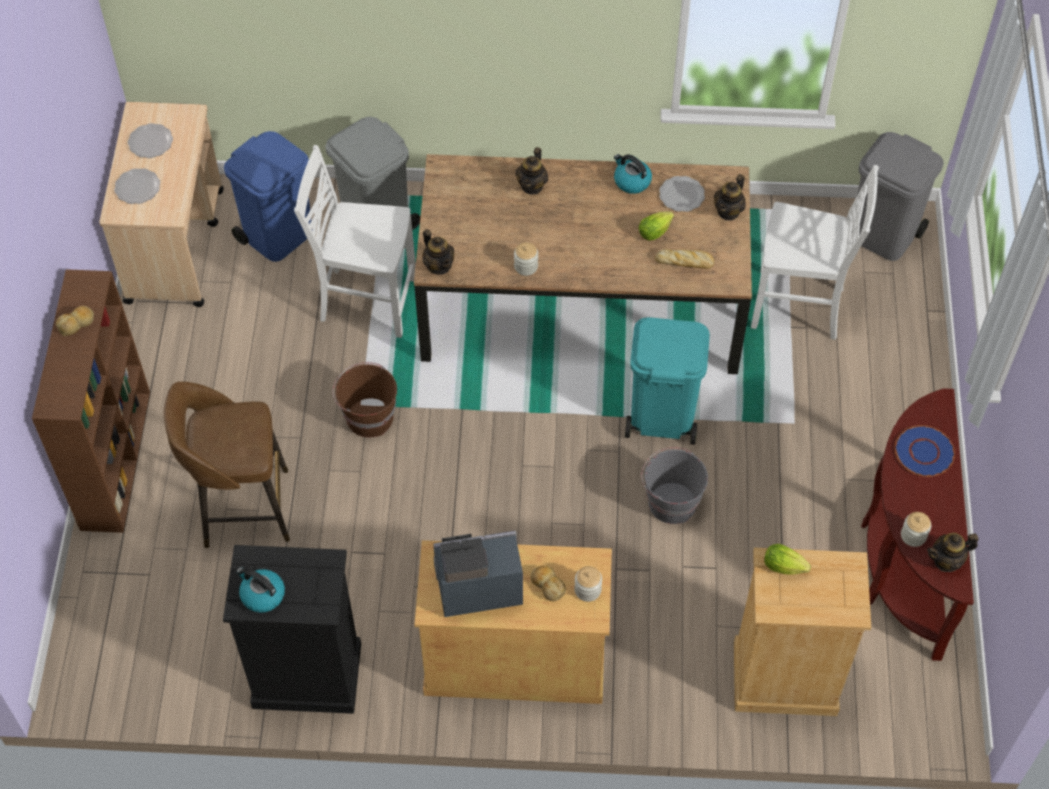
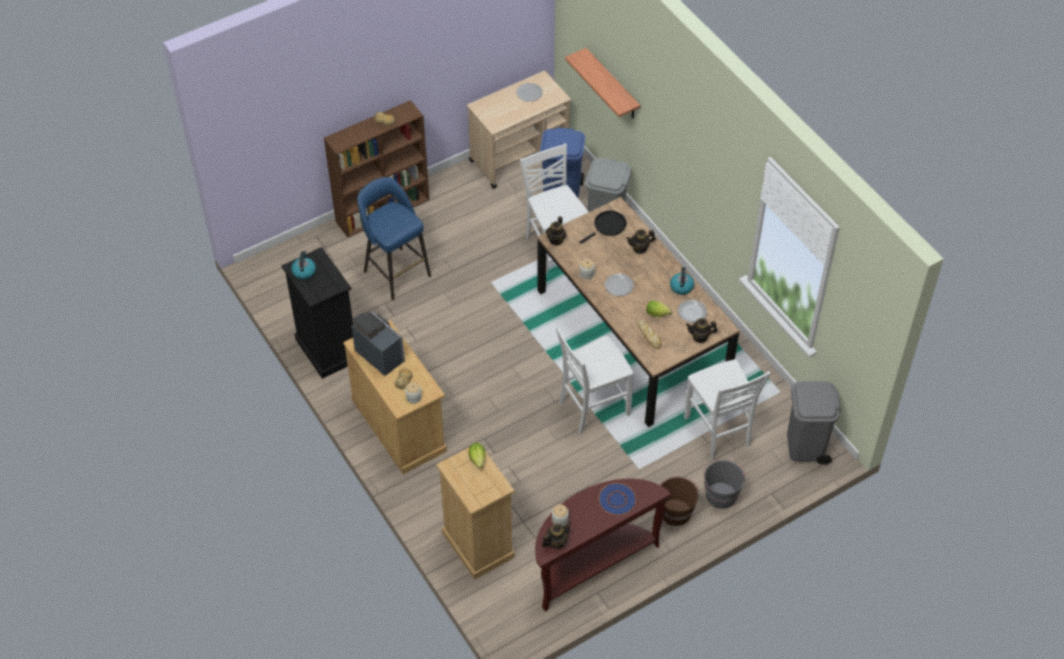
camera: 55 degrees right, 5 degrees down
plate [114,168,160,204] -> plate moved to [605,274,634,296]
brown stool [164,382,290,548] -> blue stool [357,177,431,300]
brown bucket [333,362,397,437] -> brown bucket moved to [659,476,699,526]
turquoise trash can [625,317,710,445] -> white chair [555,325,633,434]
grey bucket [641,447,708,524] -> grey bucket moved to [703,459,745,509]
teapot [927,533,978,572] -> teapot turned 105 degrees clockwise [542,522,572,549]
none -> shelf [565,48,640,118]
none -> black frying pan [580,211,627,244]

